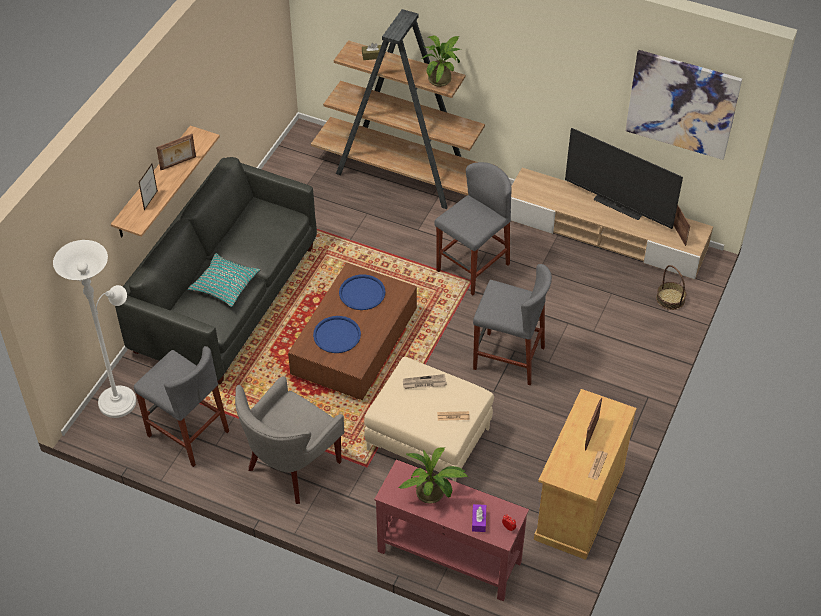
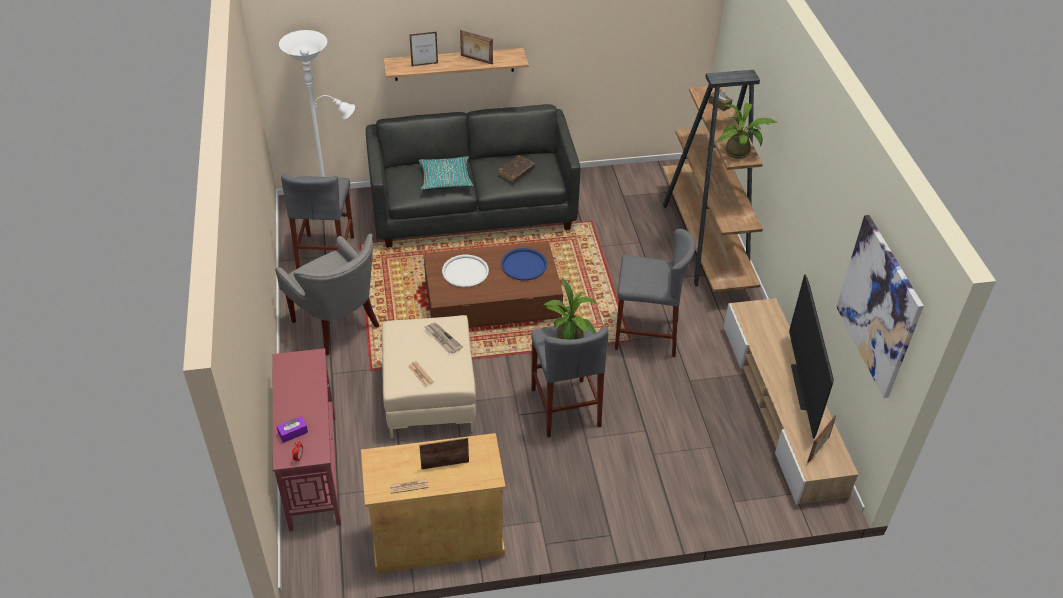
camera: 55 degrees right, 5 degrees down
grey armchair [235,376,344,504] -> grey armchair turned 135 degrees counterclockwise [275,234,379,356]
blue tray [313,316,361,353] -> white tray [442,255,489,287]
potted plant [399,447,468,504] -> potted plant moved to [543,278,597,339]
basket [656,265,686,310] -> none
none -> brown book [498,155,535,182]

